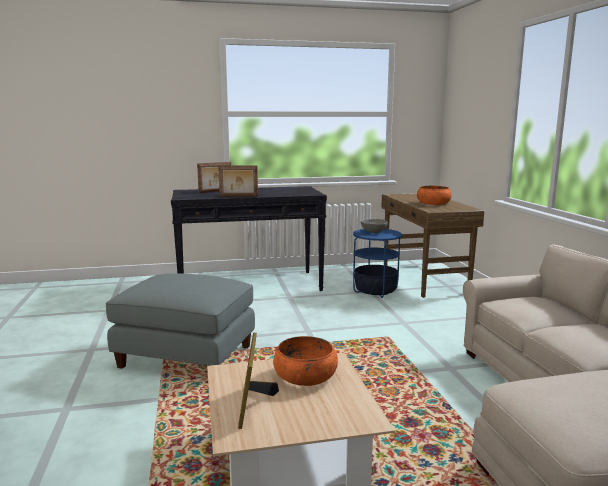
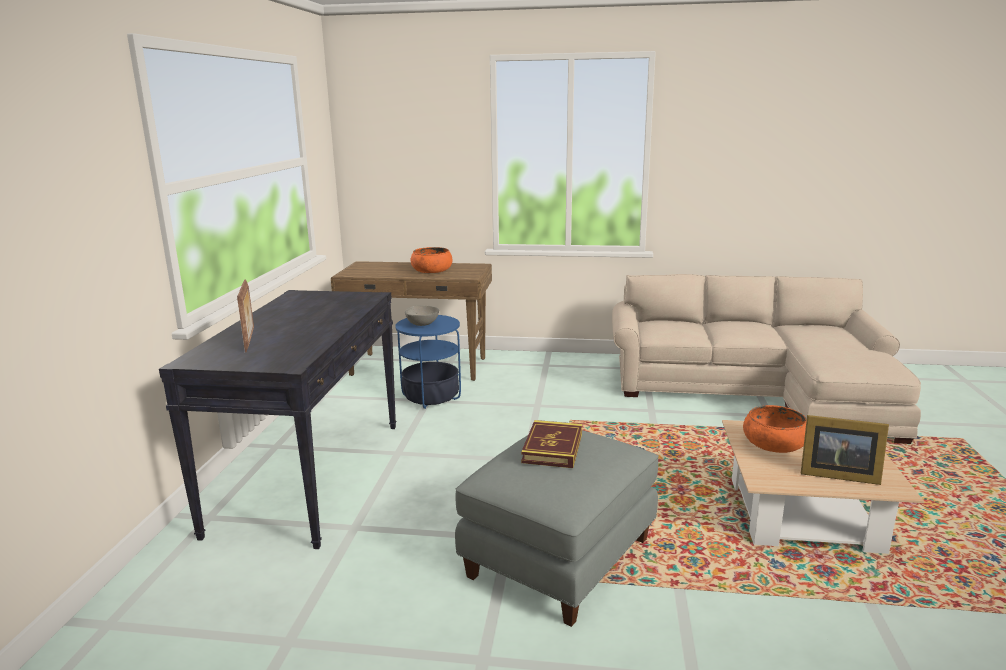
camera: 70 degrees left, 5 degrees up
picture frame [218,166,258,197] -> none
none -> book [521,420,582,468]

